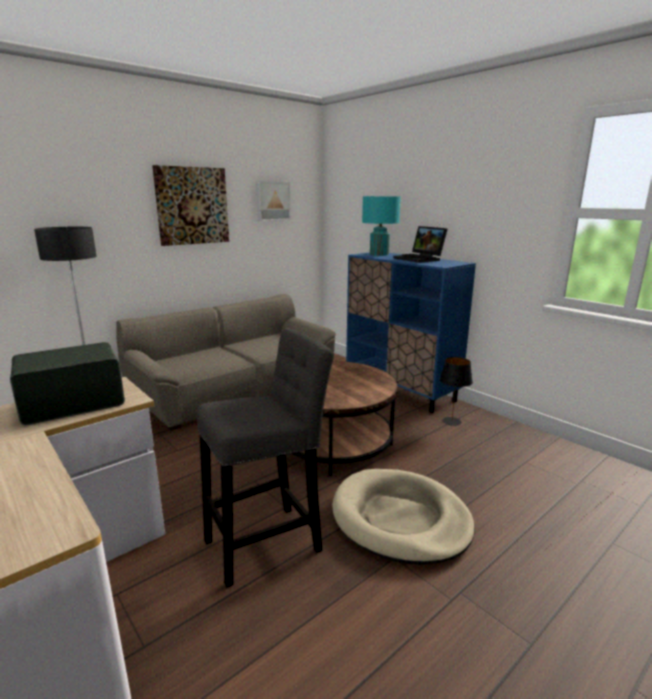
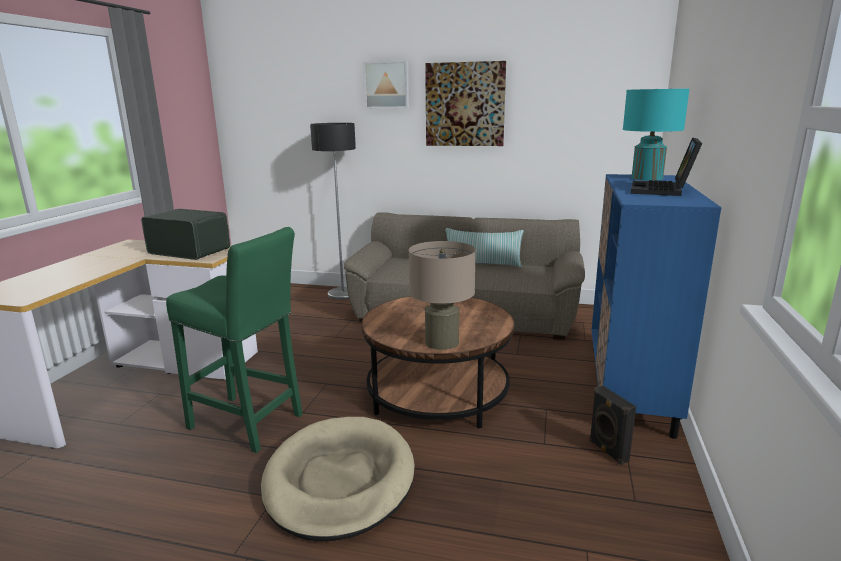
camera: 55 degrees right, 0 degrees up
grey stool [197,328,334,587] -> green stool [166,227,303,453]
picture [256,181,291,221] -> picture moved to [363,61,409,109]
black table lamp [440,357,473,426] -> black speaker [589,386,636,466]
none -> beige table lamp [408,241,476,350]
none -> pillow [446,228,524,267]

